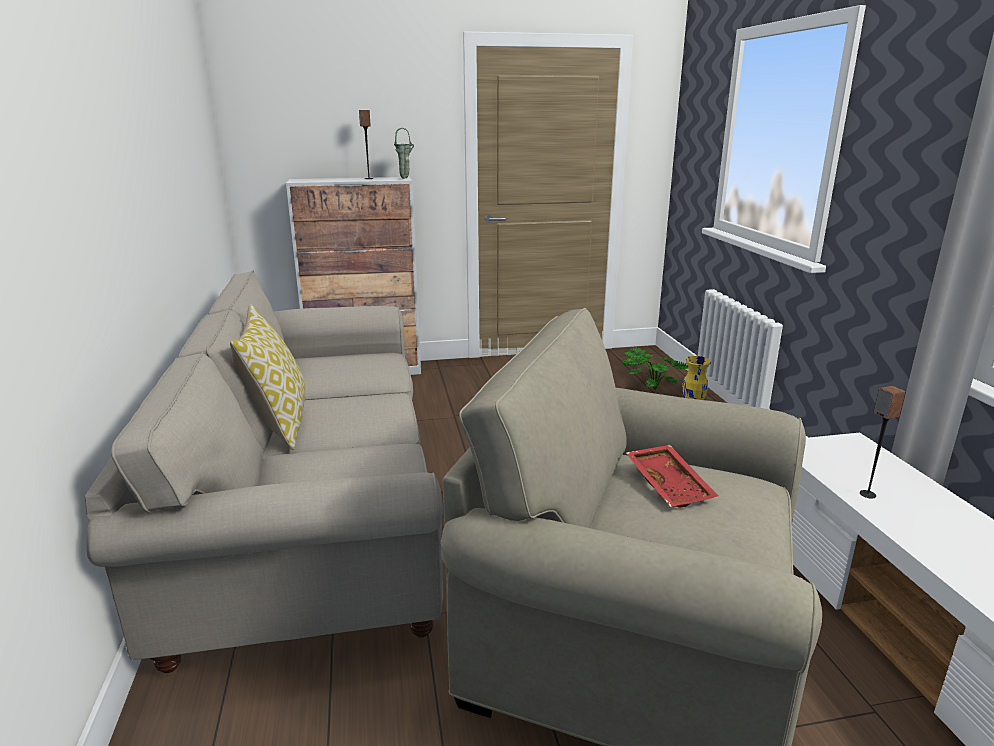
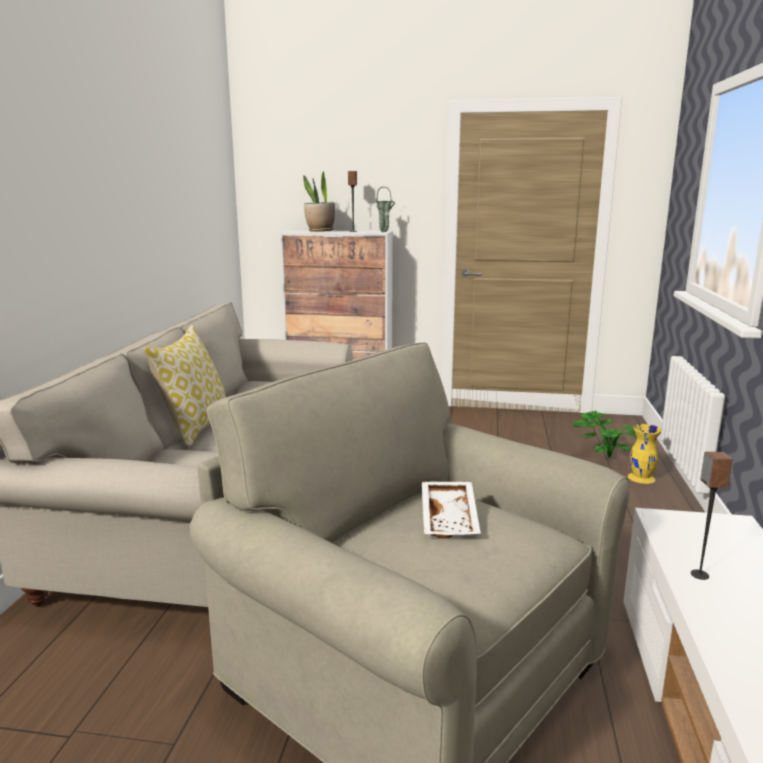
camera: 20 degrees right, 5 degrees down
red tray [626,445,718,508] -> white tray [422,482,481,539]
none -> potted plant [303,171,335,232]

